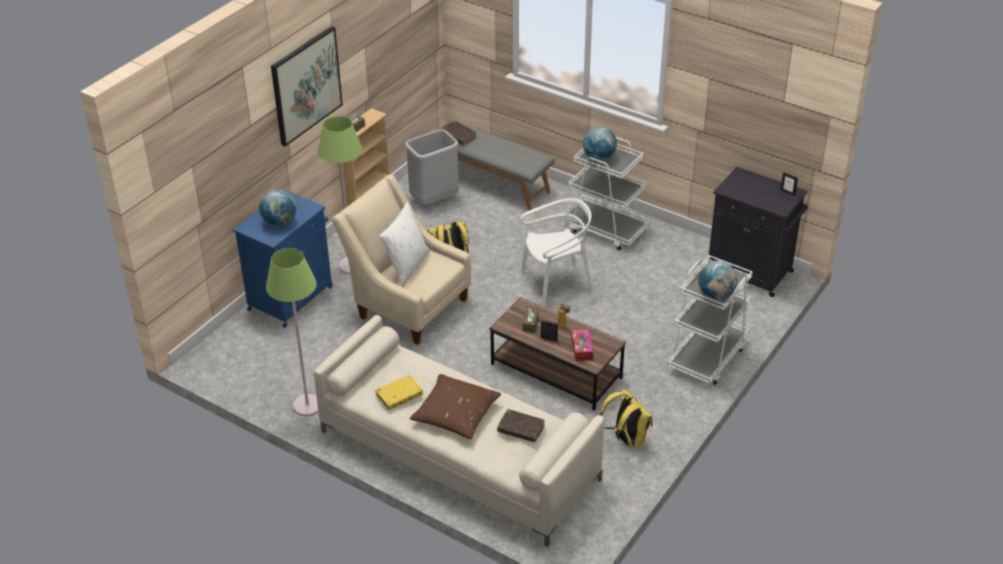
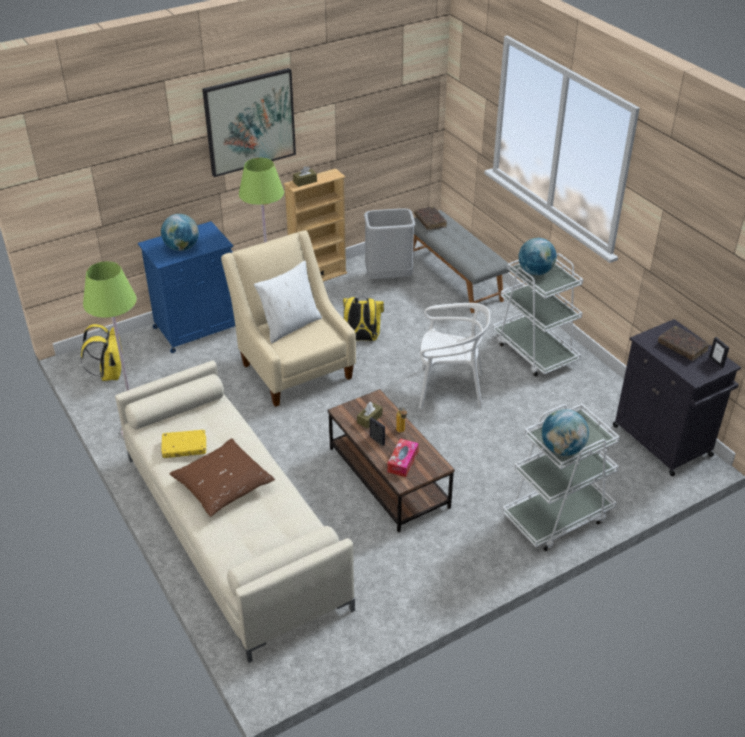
camera: 25 degrees right, 0 degrees up
brown book [497,409,545,442] -> brown book moved to [658,326,709,361]
yellow backpack [600,389,653,449] -> yellow backpack moved to [80,324,123,381]

